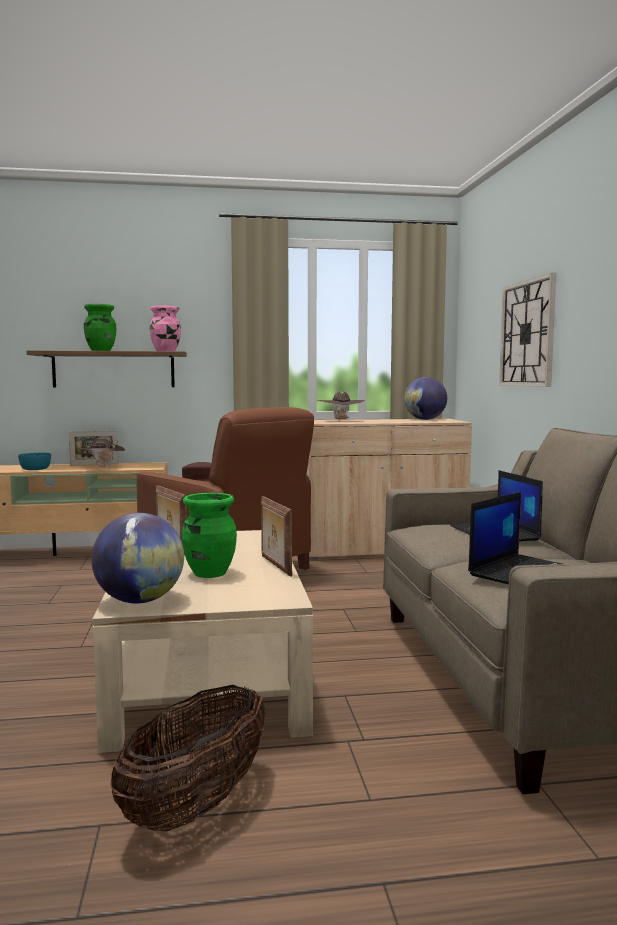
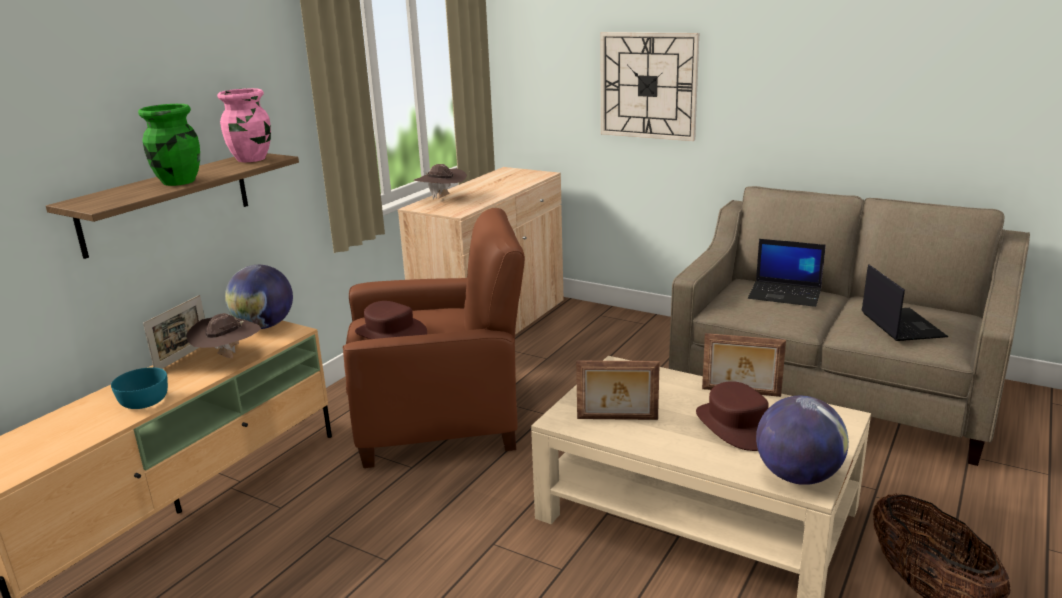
camera: 50 degrees left, 15 degrees up
green vase [182,493,237,578] -> brown hat [696,381,769,451]
globe [404,377,447,420] -> globe moved to [225,265,293,329]

